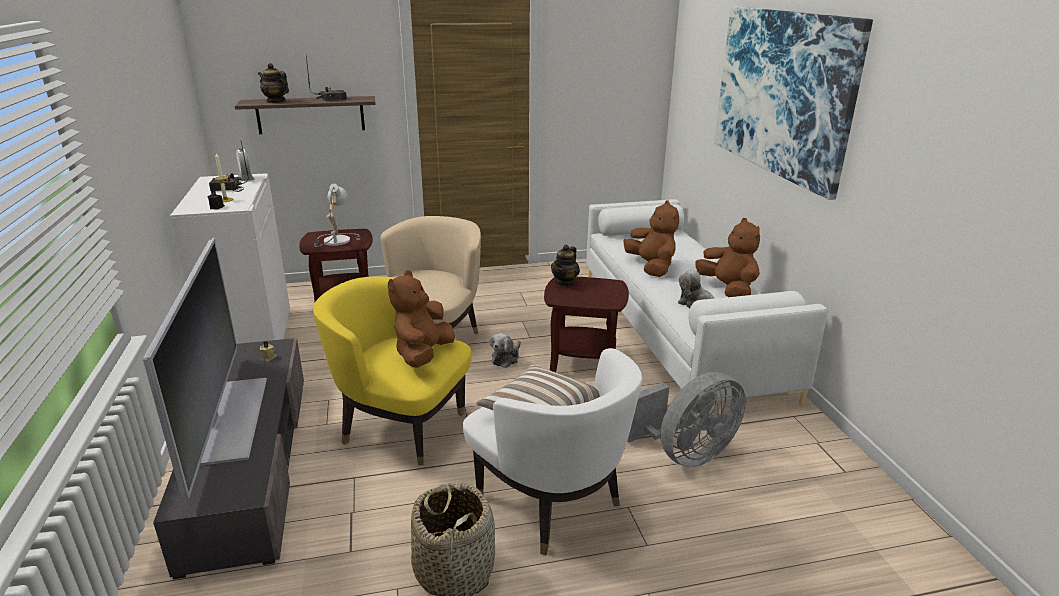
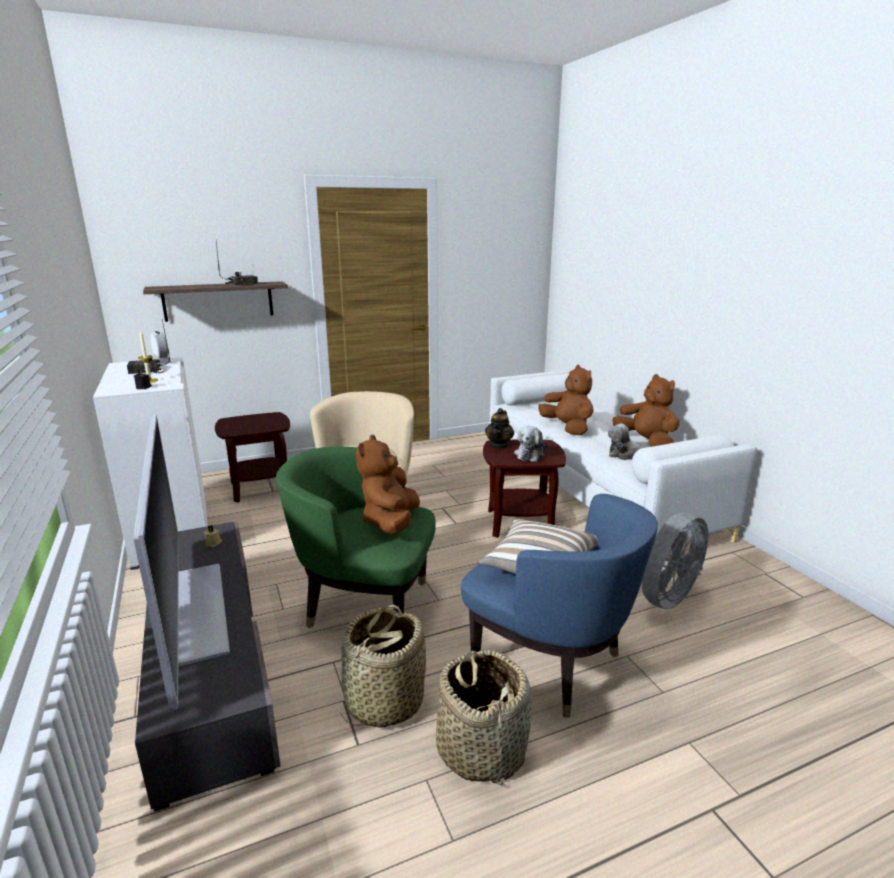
camera: 10 degrees left, 5 degrees down
teapot [258,63,289,103] -> none
yellow armchair [313,276,472,465] -> green armchair [276,447,436,628]
table lamp [314,184,360,247] -> none
white armchair [463,348,642,555] -> blue armchair [461,494,658,718]
plush toy [490,333,521,368] -> plush toy moved to [514,426,547,462]
picture [714,6,873,200] -> none
none -> basket [338,605,426,728]

